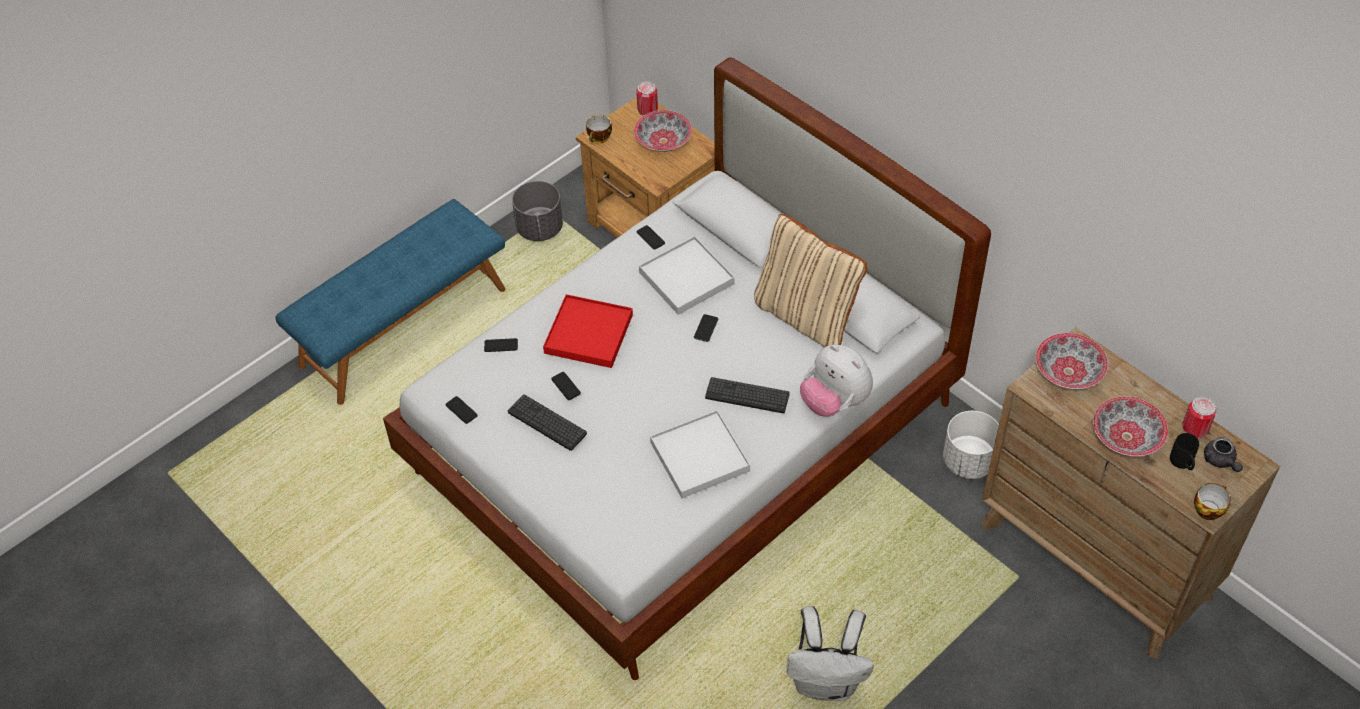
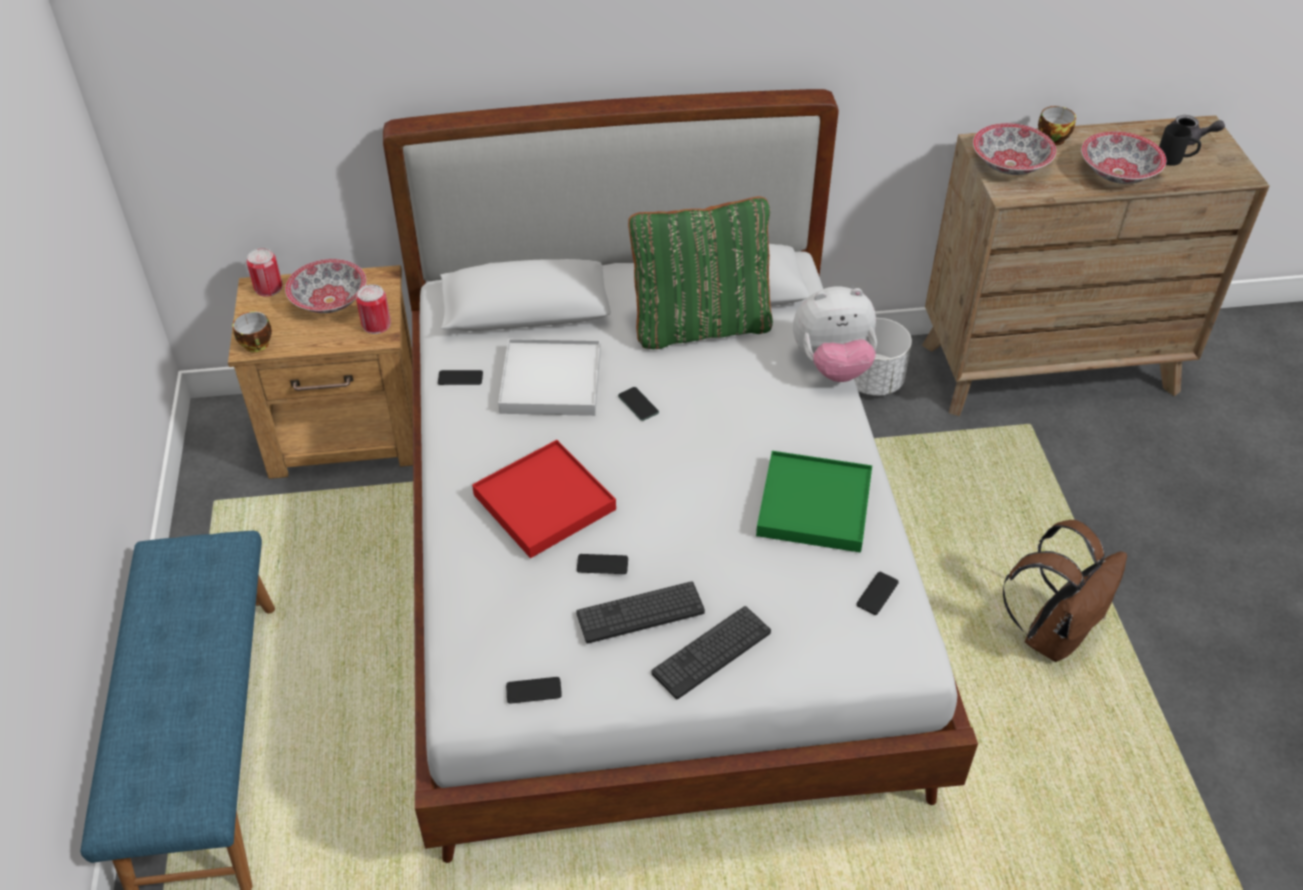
camera: 55 degrees left, 5 degrees down
phone [484,338,518,352] -> phone moved to [857,572,898,615]
grey planter [512,181,563,241] -> none
white tray [650,410,750,498] -> green tray [756,451,872,553]
keyboard [705,377,790,413] -> keyboard moved to [652,606,771,699]
beige pillow [754,214,867,348] -> green pillow [628,196,773,349]
white backpack [787,606,874,701] -> brown backpack [1003,520,1127,662]
can [1182,397,1217,439] -> can moved to [356,284,391,334]
cup [1194,483,1231,520] -> cup moved to [1038,106,1076,146]

